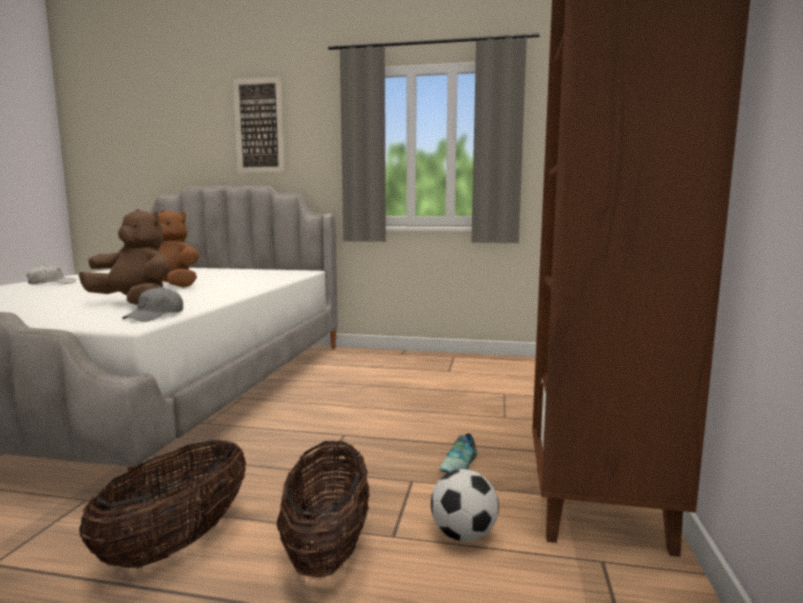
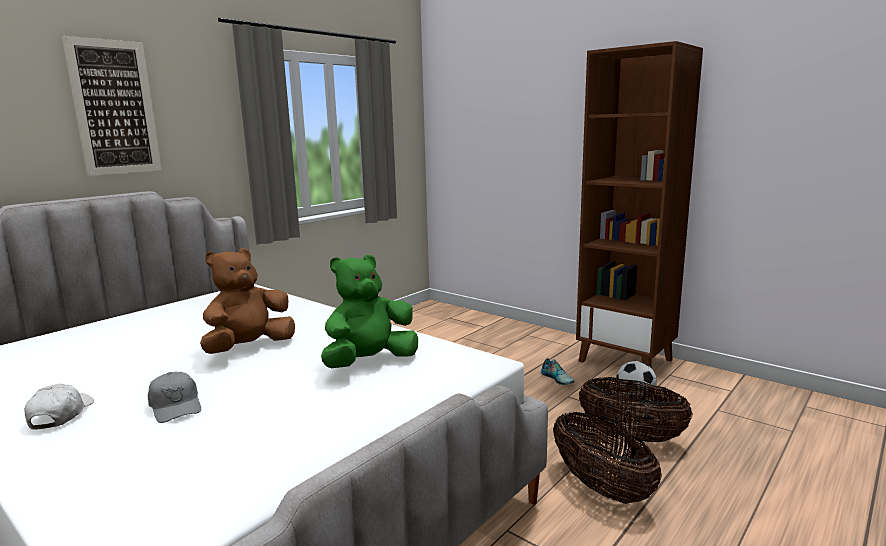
camera: 60 degrees left, 5 degrees up
brown plush toy [79,209,170,305] -> green plush toy [321,255,418,368]
grey cap [122,286,183,322] -> grey cap moved to [148,372,201,423]

